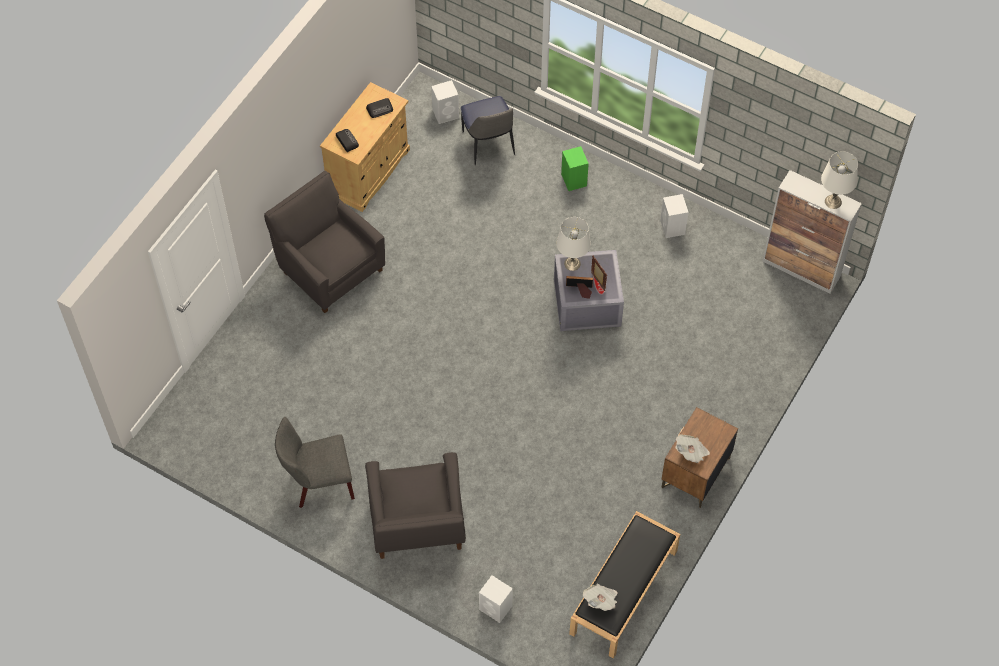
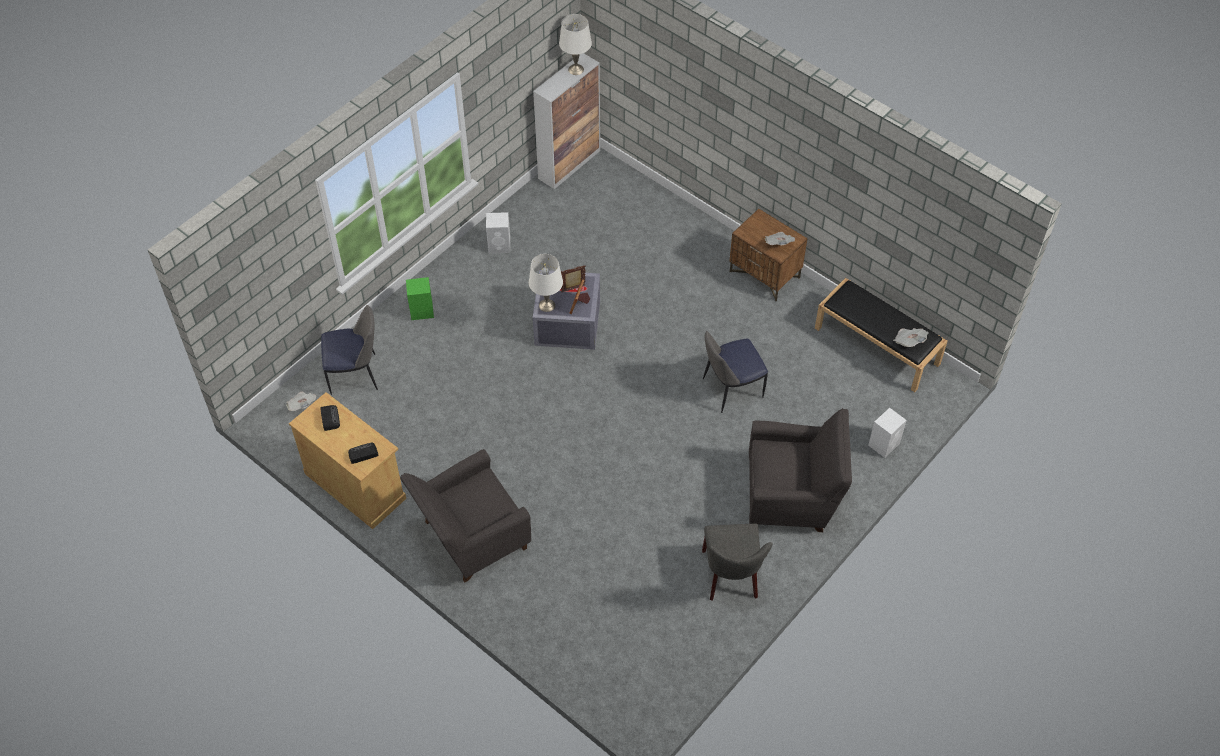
camera: 80 degrees left, 5 degrees down
white speaker [431,80,459,124] -> newspaper [286,392,316,411]
none -> chair [703,331,768,413]

